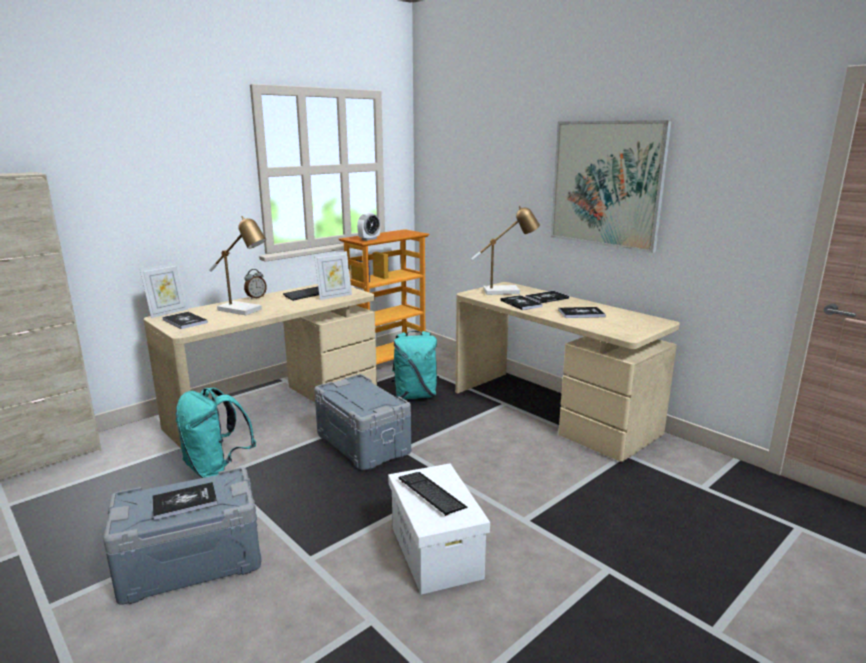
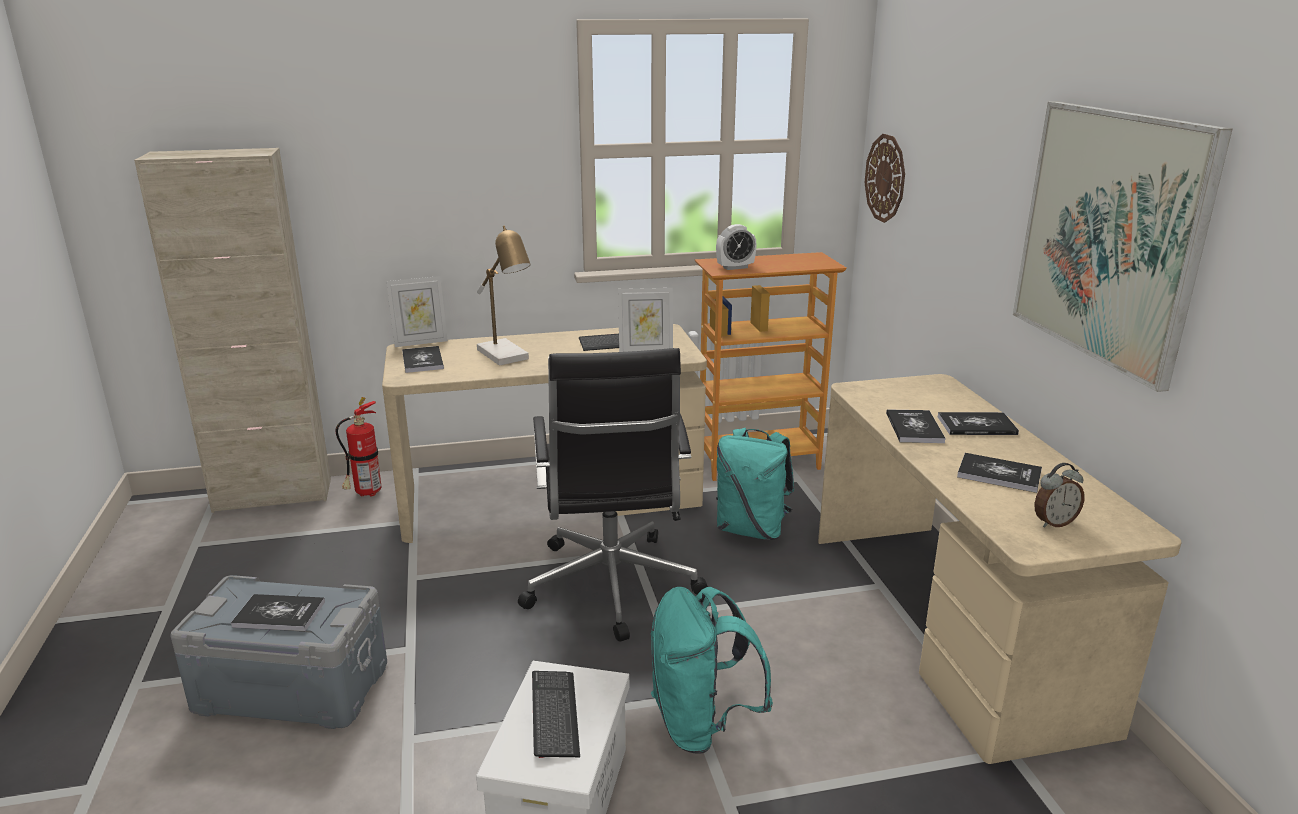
camera: 30 degrees right, 5 degrees up
turquoise backpack [176,388,256,478] -> turquoise backpack moved to [651,587,773,754]
alarm clock [244,269,267,299] -> alarm clock moved to [1034,463,1084,528]
grey storage box [314,374,411,470] -> black office chair [518,348,708,641]
table lamp [471,206,540,295] -> none
none -> fire extinguisher [335,397,381,497]
none -> wall clock [864,134,905,223]

